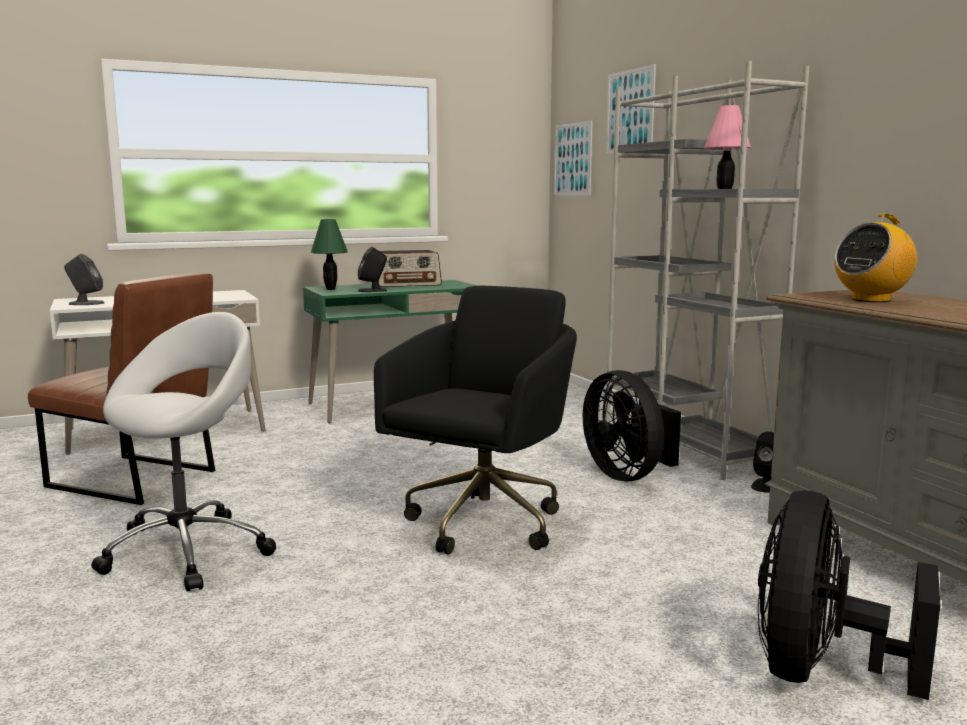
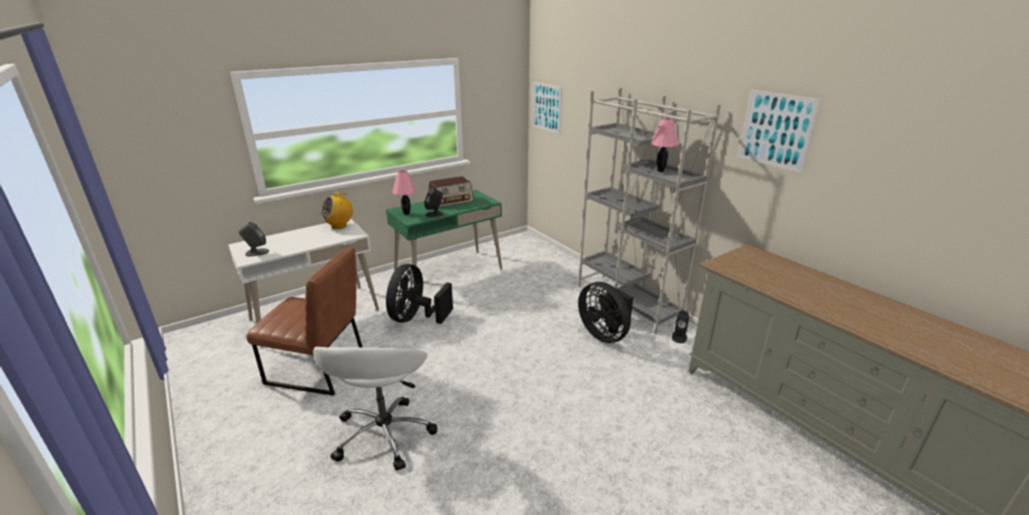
camera: 10 degrees left, 15 degrees up
white office chair [91,312,276,591] -> white office chair turned 150 degrees clockwise [313,347,437,470]
green table lamp [311,219,348,290] -> pink table lamp [392,170,416,215]
black office chair [374,286,577,554] -> none
picture [606,64,656,154] -> picture moved to [737,90,822,173]
black fan [758,491,940,700] -> black fan moved to [386,264,453,324]
radio [835,214,917,302] -> radio moved to [321,192,353,229]

